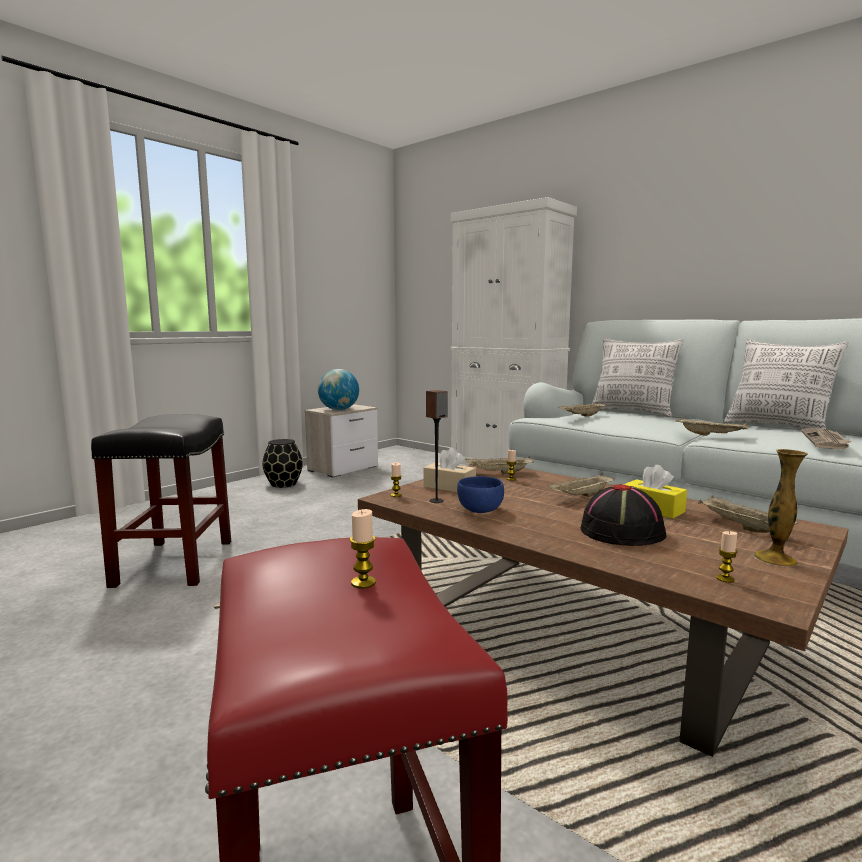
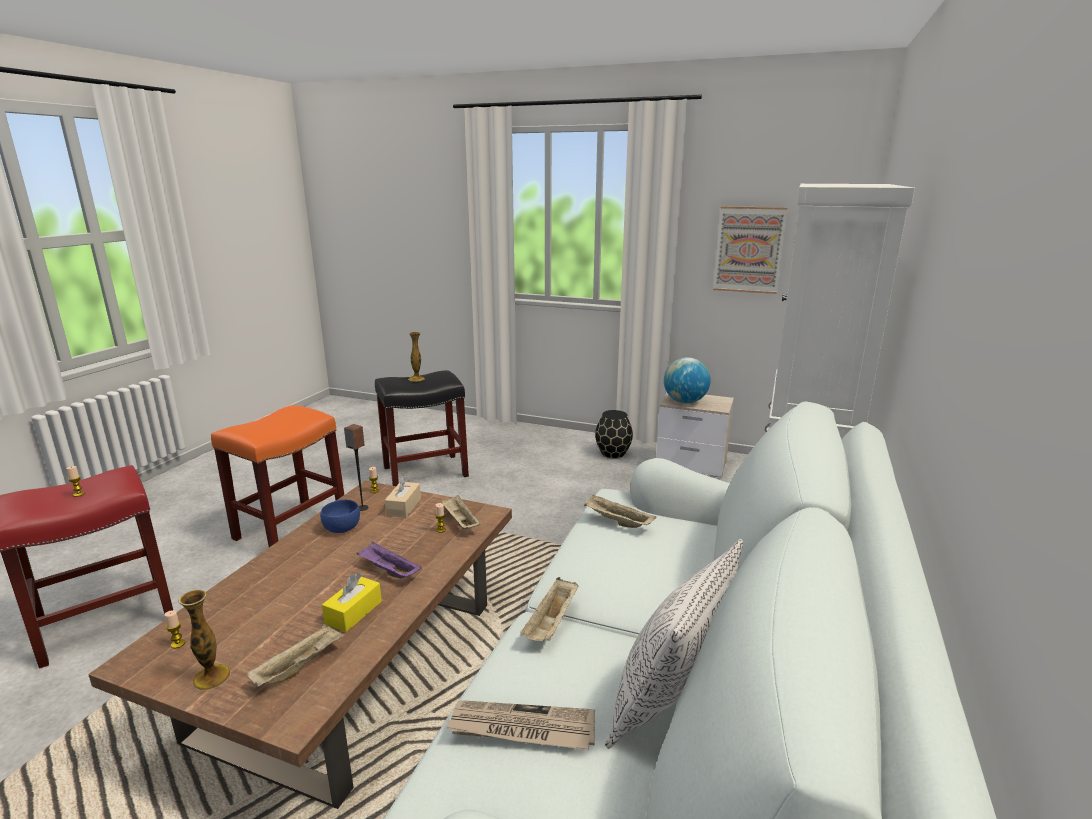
camera: 70 degrees right, 10 degrees up
beige tray [548,473,615,497] -> purple tray [357,542,422,578]
black hat [581,484,666,546] -> none
pillow [592,337,683,418] -> none
none -> orange stool [211,405,344,547]
none -> vase [408,332,425,382]
none -> picture [713,206,788,294]

